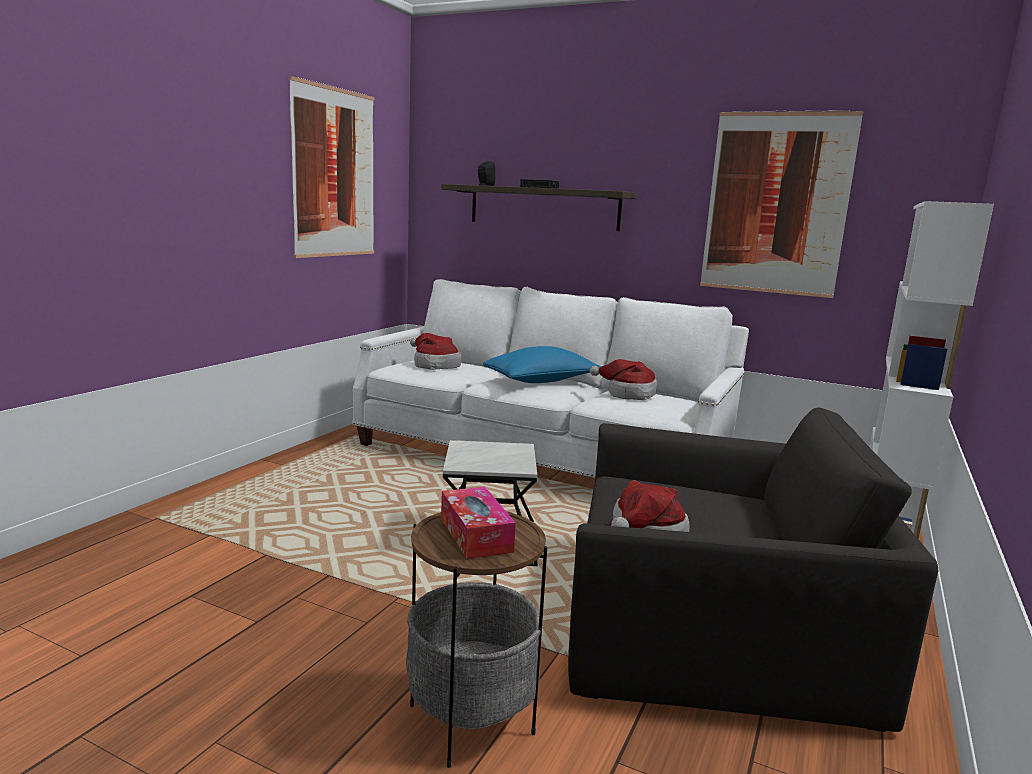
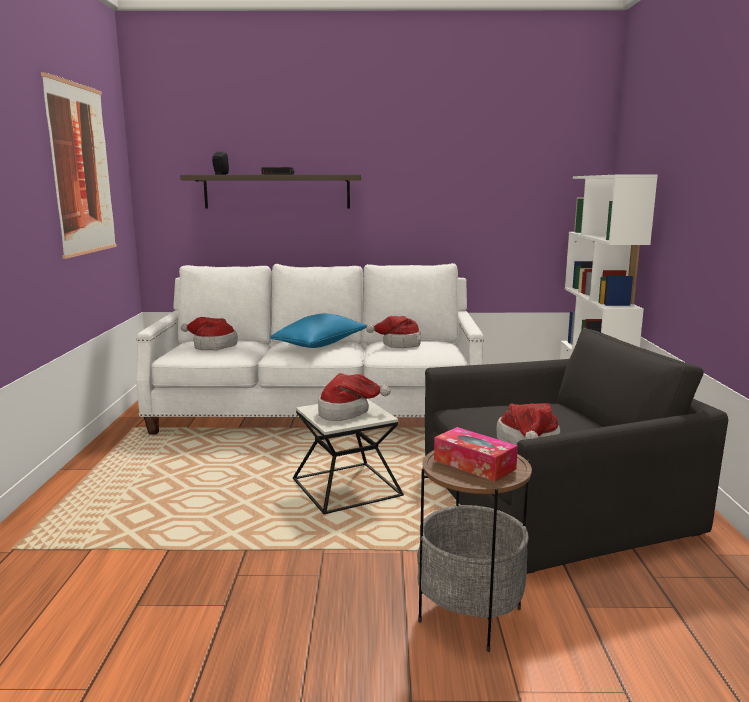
camera: 25 degrees left, 0 degrees up
picture [700,110,863,298] -> none
none -> hat [318,373,391,421]

